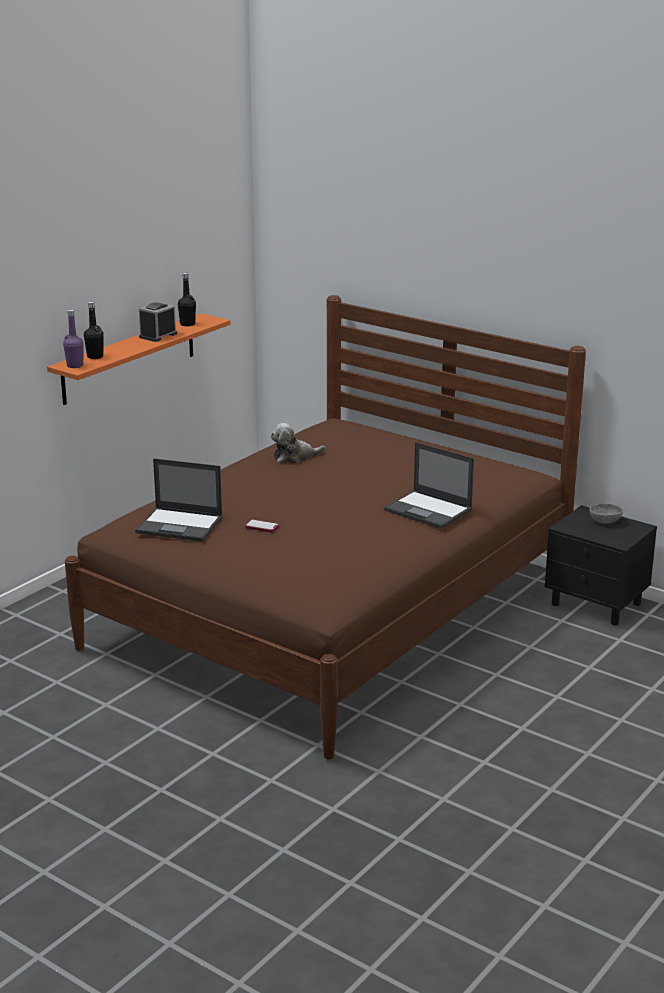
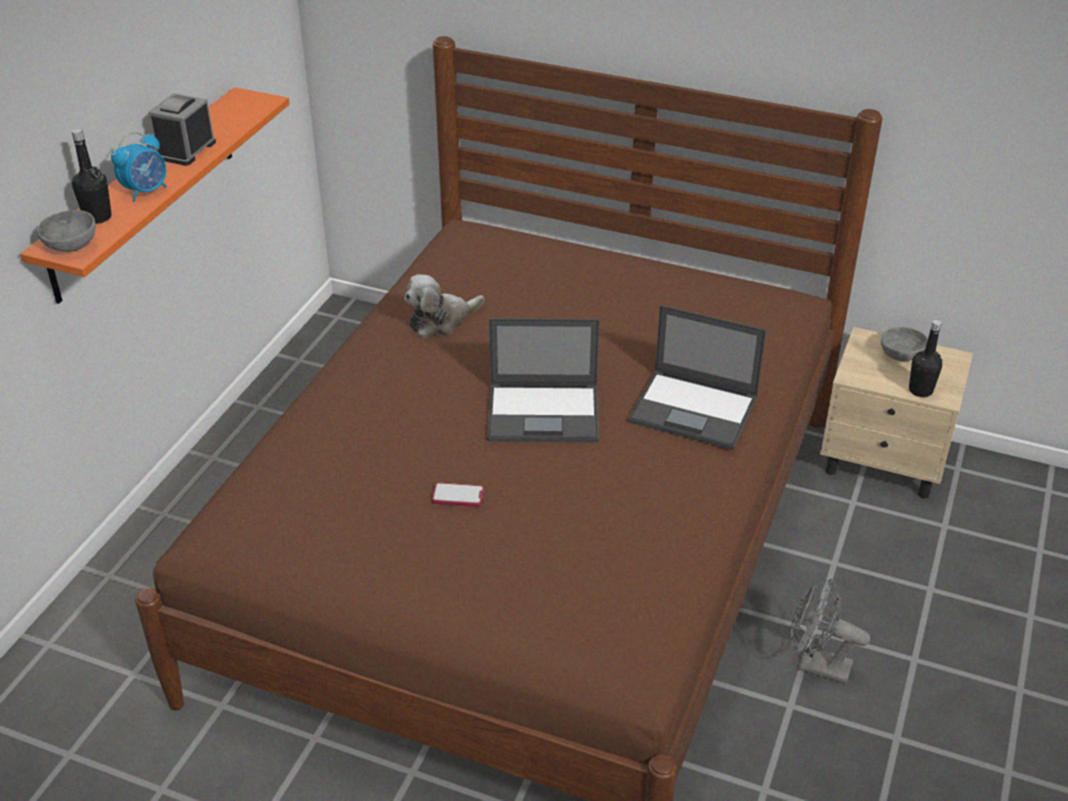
camera: 15 degrees left, 15 degrees up
purple bottle [63,310,84,368] -> grey bowl [37,210,96,252]
laptop [135,458,223,541] -> laptop moved to [487,318,599,443]
black bottle [178,273,196,326] -> black bottle moved to [909,320,942,397]
black nightstand [545,505,657,626] -> beige nightstand [820,327,973,499]
none -> alarm clock [111,132,166,202]
none -> grey fan [791,579,870,684]

